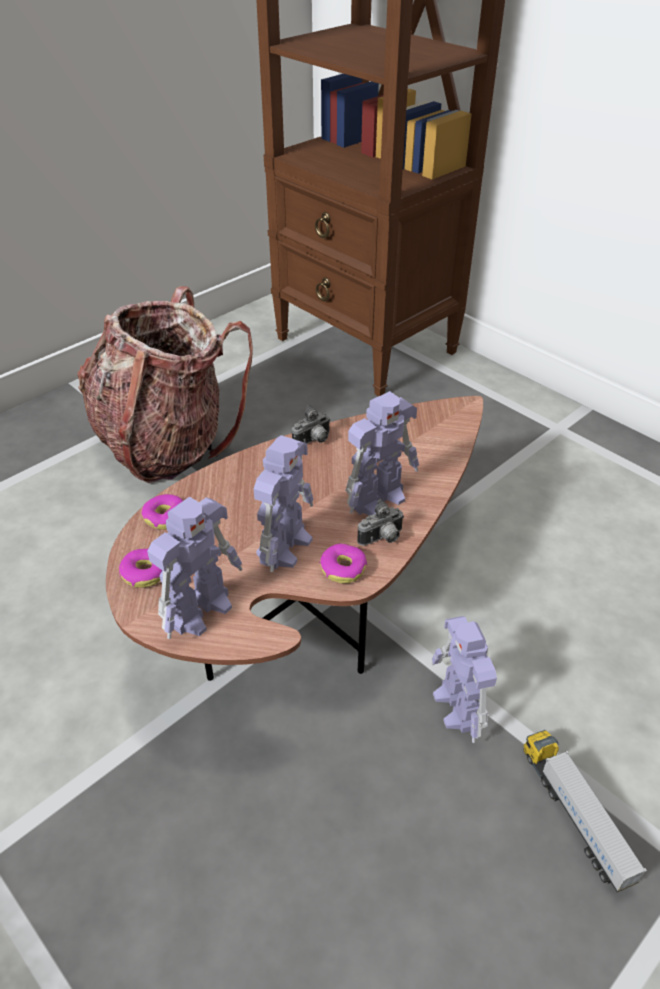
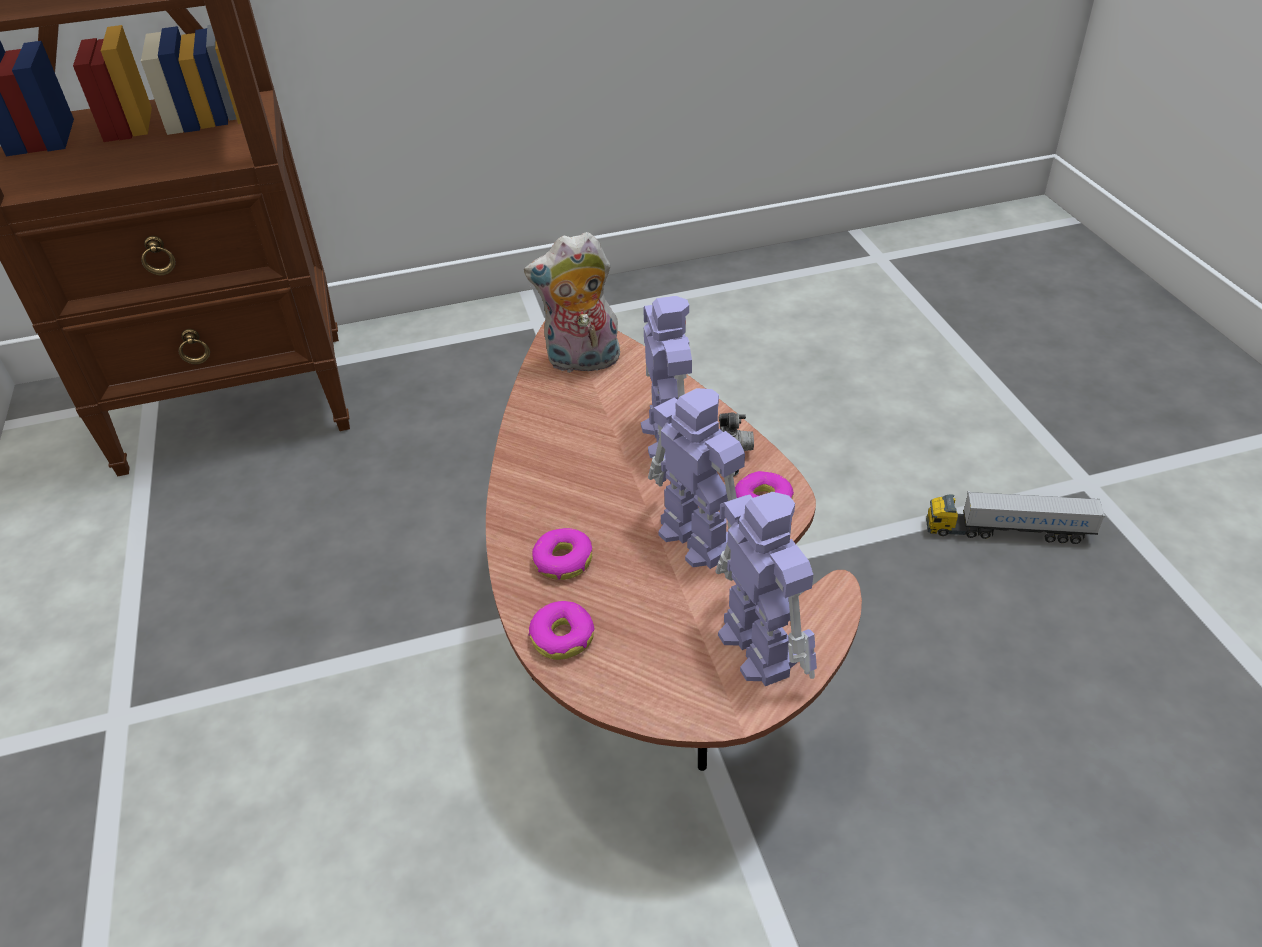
camera: 60 degrees left, 0 degrees up
backpack [78,286,253,483] -> none
donut [119,549,162,588] -> donut moved to [532,528,592,580]
camera [292,405,331,444] -> none
toy robot [432,616,497,743] -> none
none -> plush toy [524,232,621,373]

